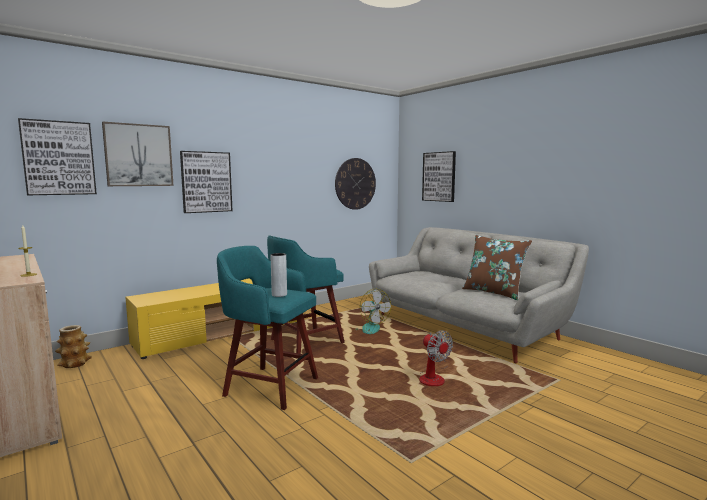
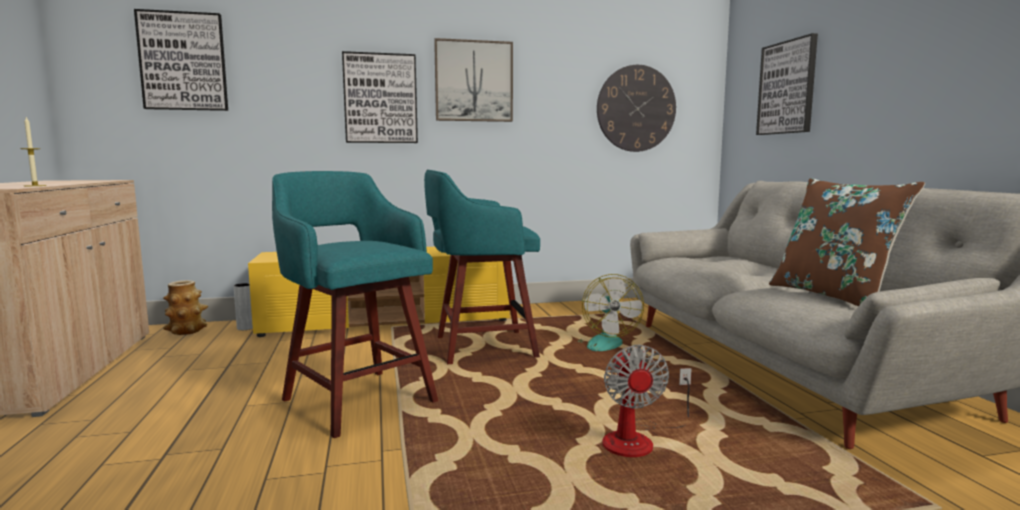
camera: 25 degrees right, 0 degrees up
picture [102,122,174,186] -> picture moved to [434,38,513,122]
grey vase [271,253,287,297] -> grey vase moved to [234,283,253,330]

